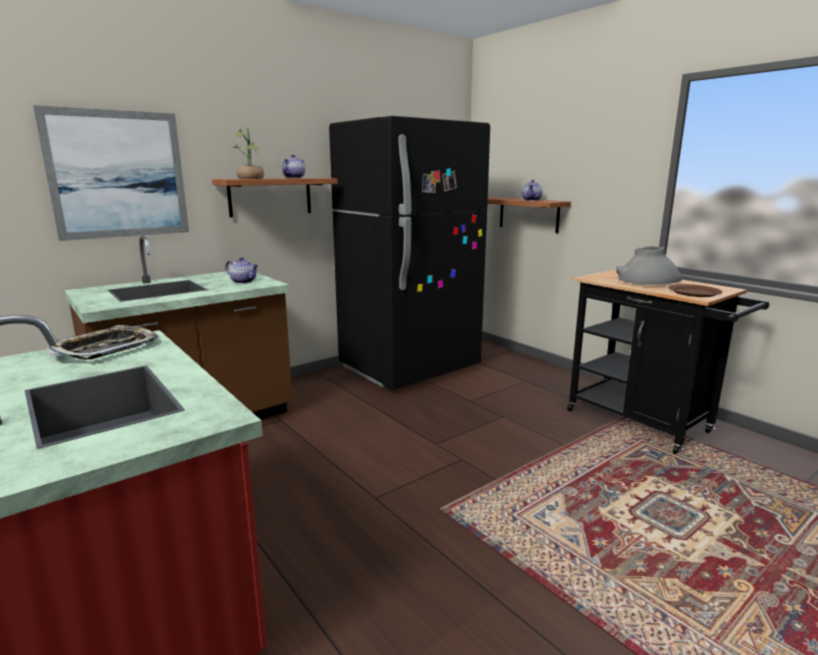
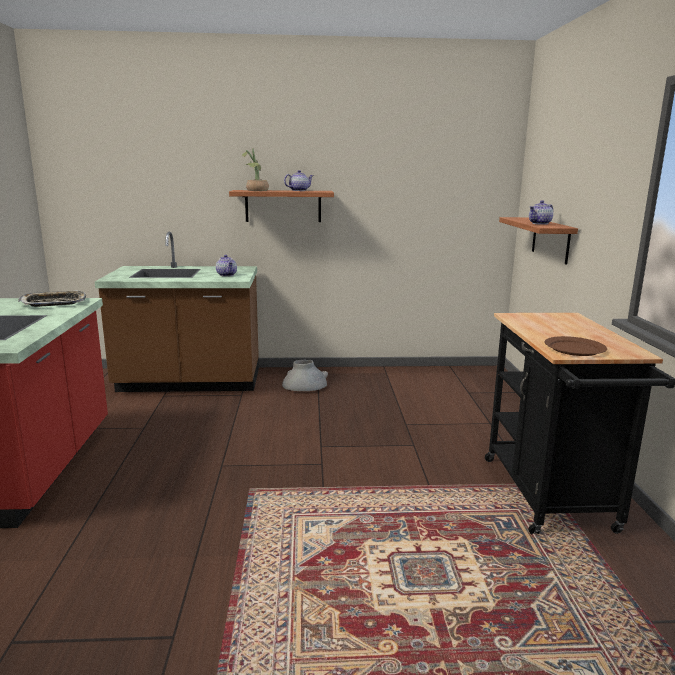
camera: 35 degrees right, 0 degrees up
picture [33,105,189,241] -> none
black fridge [329,116,490,390] -> none
grey vase [616,246,682,285] -> grey vase moved to [282,360,328,391]

